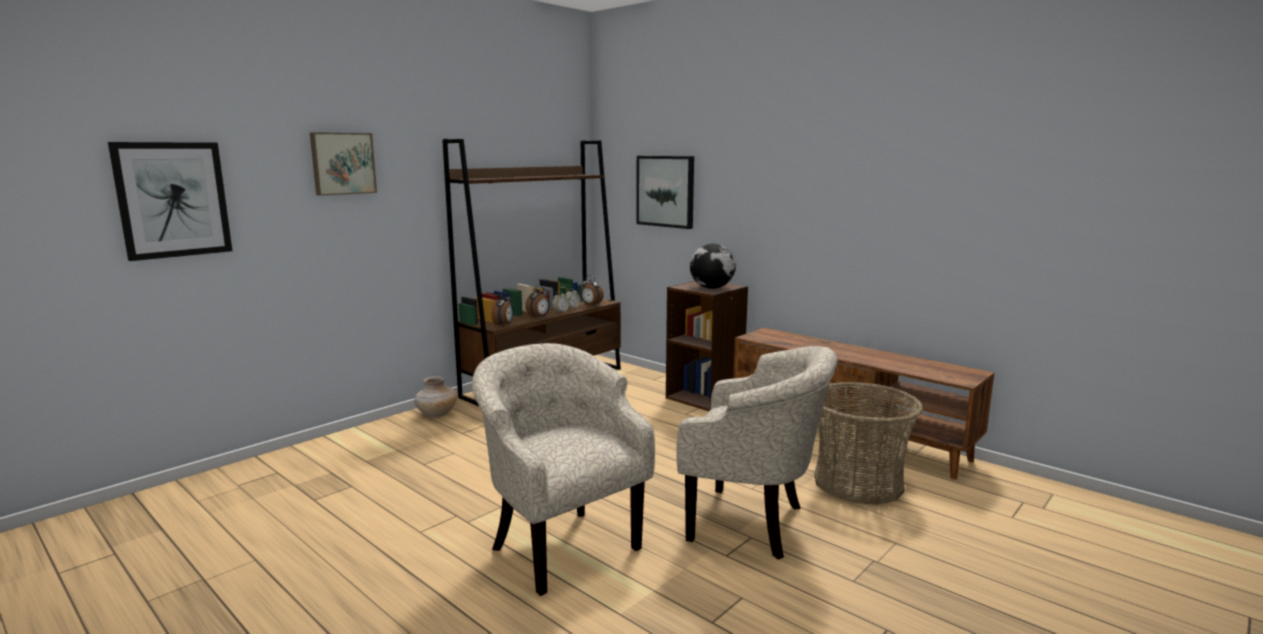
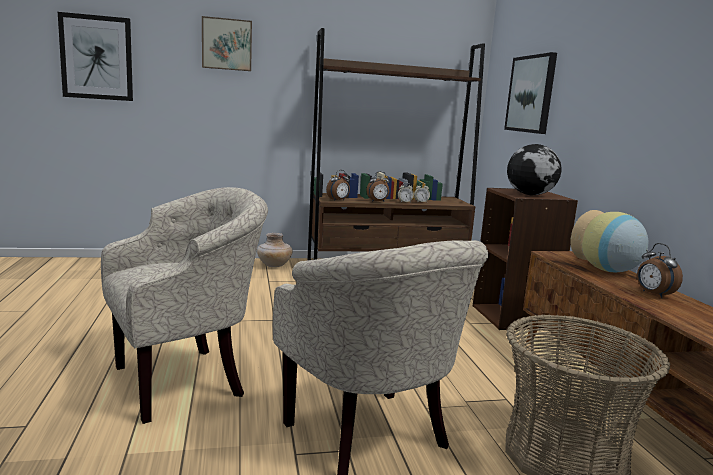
camera: 35 degrees right, 0 degrees up
beige armchair [472,343,655,596] -> beige armchair turned 60 degrees clockwise [101,187,268,424]
alarm clock [580,275,604,306] -> alarm clock moved to [637,243,683,298]
none -> vase [570,210,648,272]

